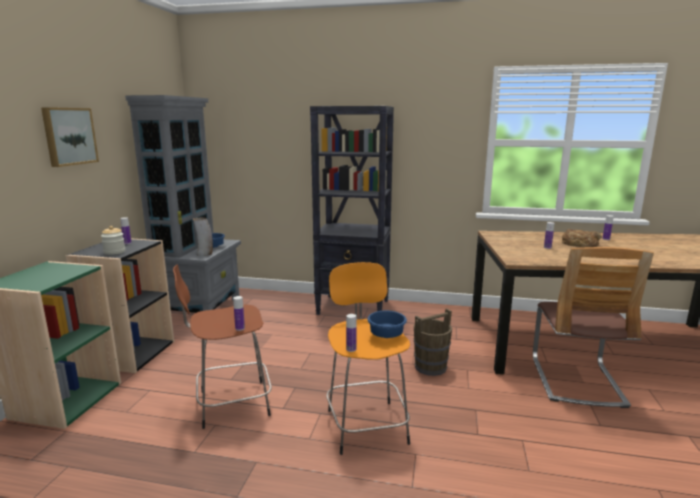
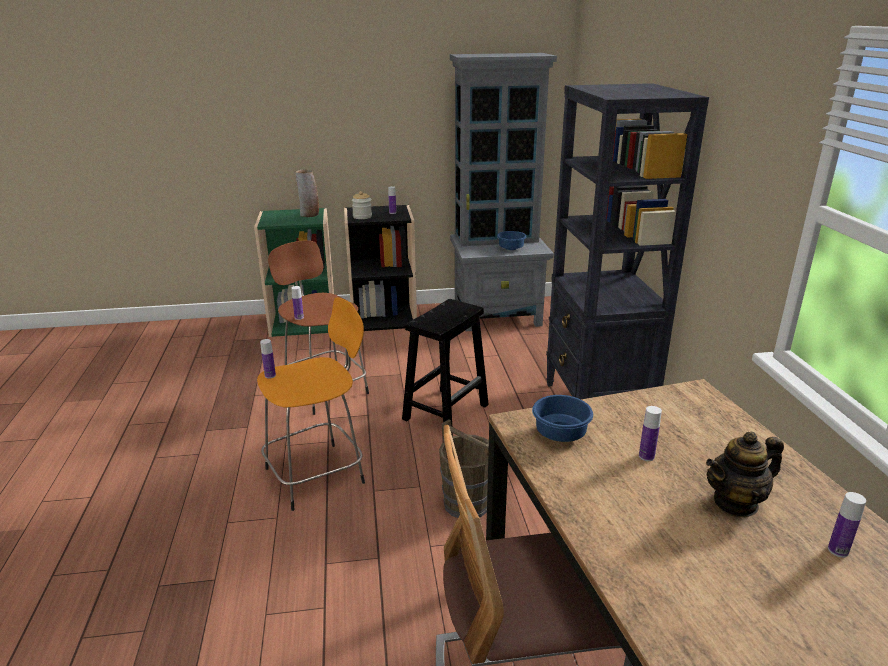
camera: 70 degrees right, 10 degrees up
picture [41,107,99,167] -> none
vase [193,218,213,256] -> vase moved to [296,169,319,217]
blue bowl [367,311,407,338] -> blue bowl moved to [532,395,593,442]
bread [562,229,602,247] -> teapot [706,432,784,517]
none -> black stool [402,299,489,435]

